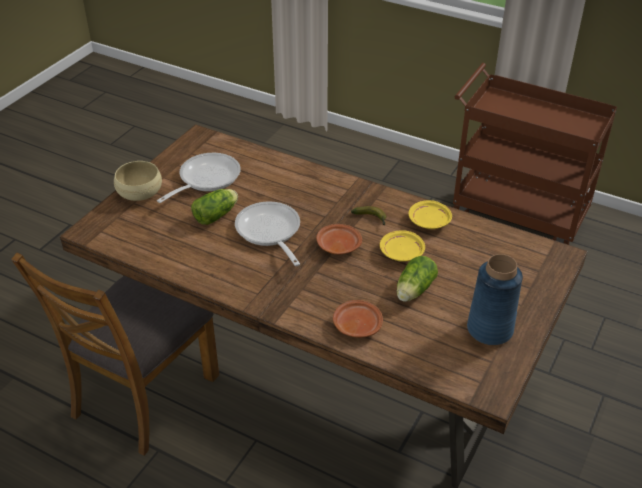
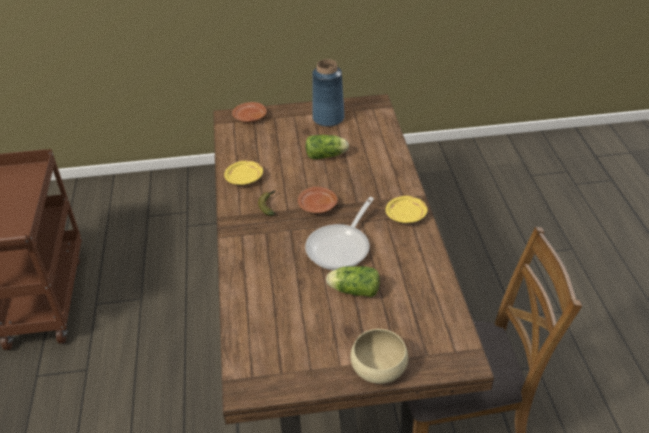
camera: 125 degrees left, 0 degrees up
frying pan [157,153,241,203] -> none
brown plate [333,300,383,337] -> brown plate moved to [232,102,267,123]
yellow plate [380,230,425,262] -> yellow plate moved to [385,196,428,223]

